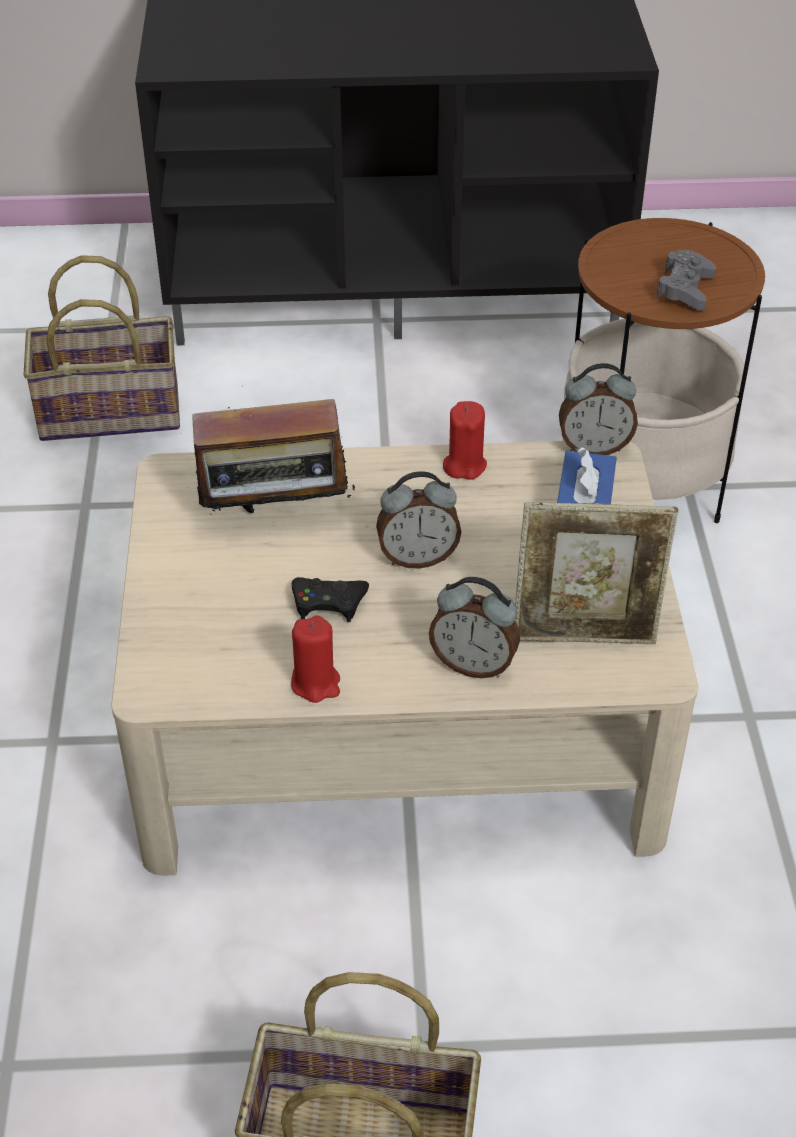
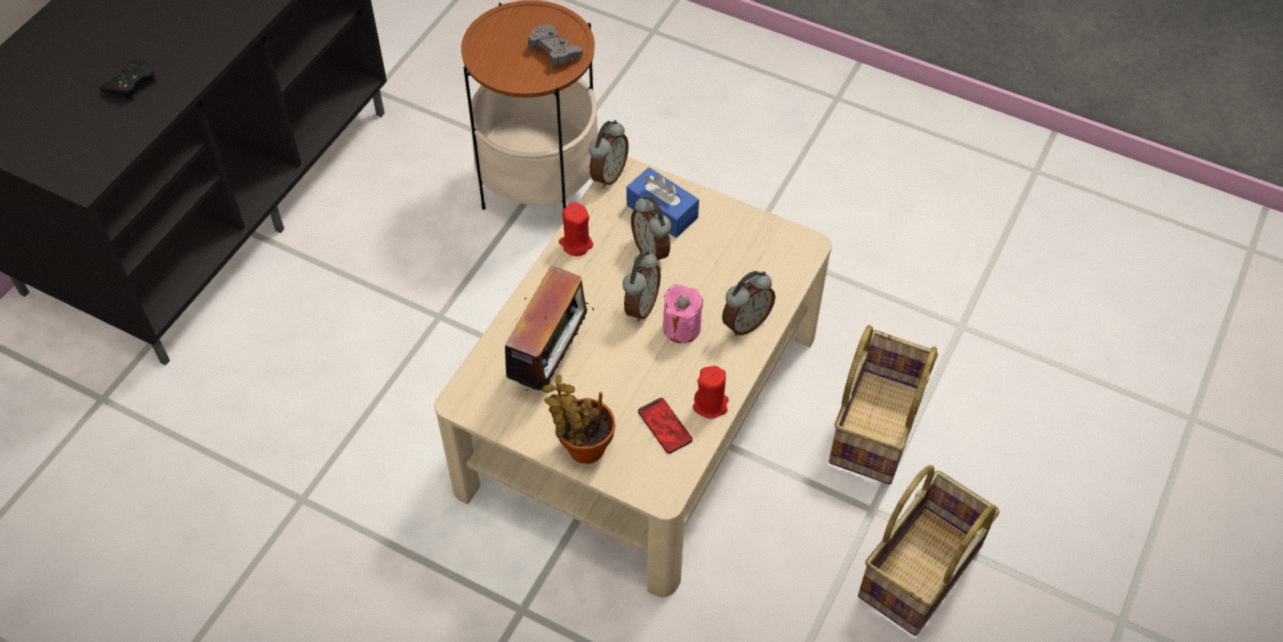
camera: 60 degrees left, 10 degrees up
basket [23,255,180,441] -> basket moved to [829,325,938,484]
black game controller [292,577,369,622] -> black game controller moved to [100,59,156,100]
picture frame [515,502,679,644] -> none
none -> potted plant [542,375,615,464]
none -> alarm clock [631,195,671,260]
none -> phone [638,398,693,454]
none -> pink candle [663,284,703,343]

